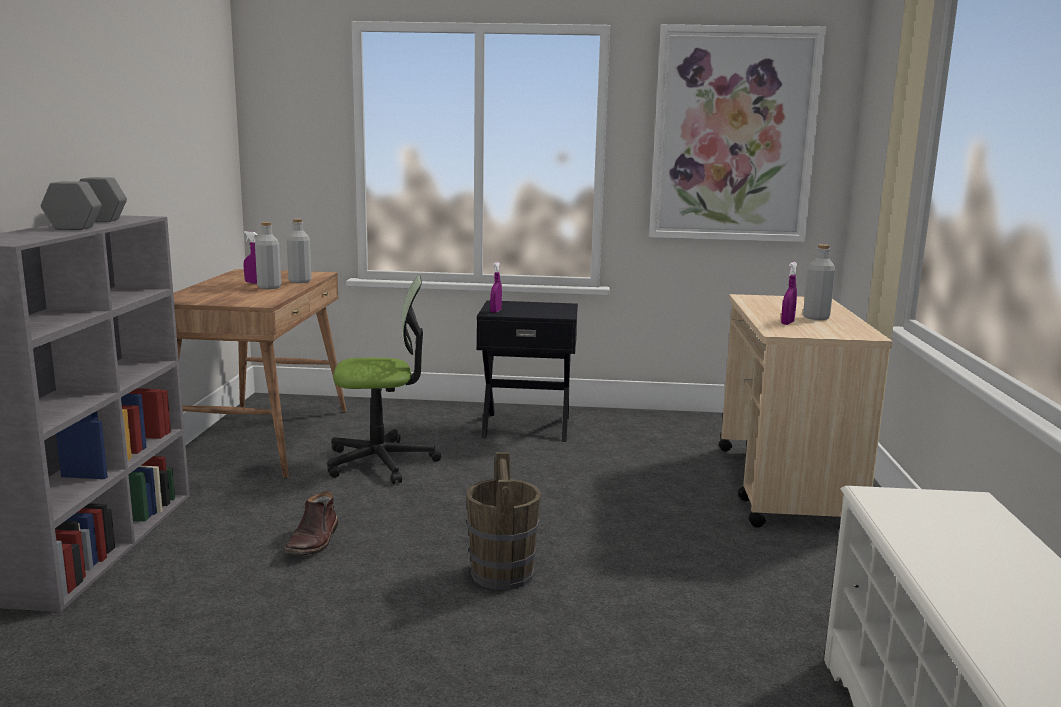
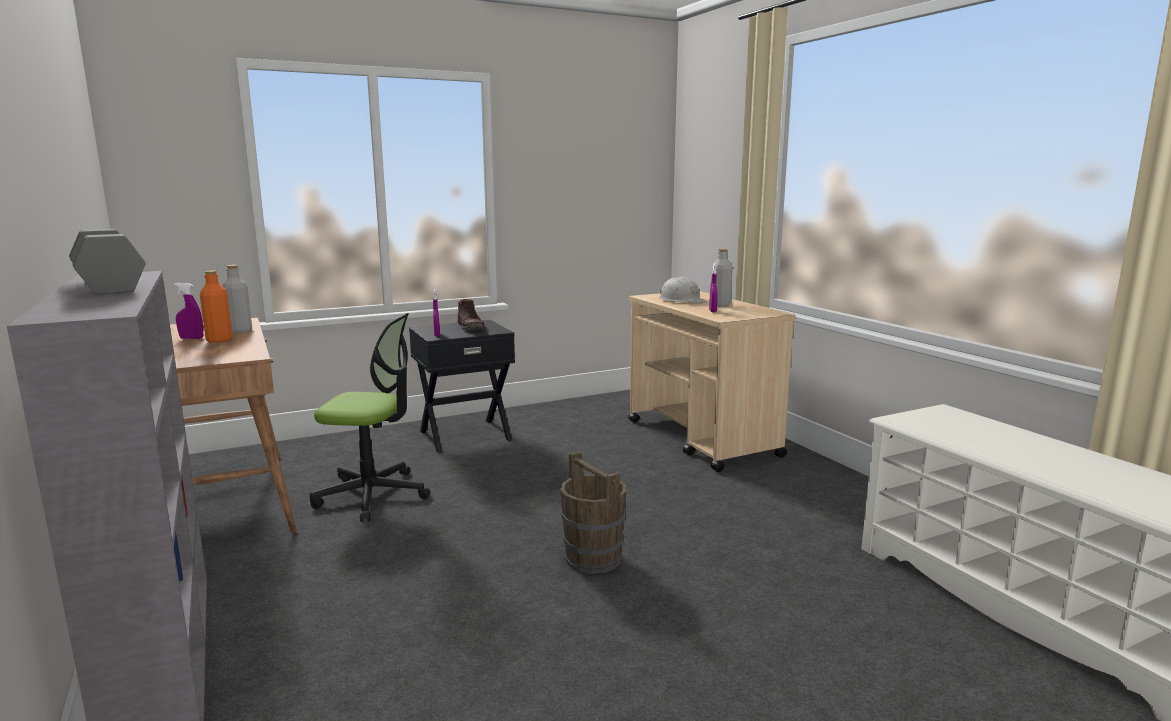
camera: 30 degrees left, 0 degrees up
grey bottle [255,222,281,289] -> orange bottle [200,270,233,343]
brown boot [284,491,338,555] -> brown boot moved to [458,299,485,330]
office chair [327,275,441,484] -> office chair turned 45 degrees clockwise [310,313,430,522]
picture [649,24,826,242] -> none
none -> white hard hat [659,276,707,303]

